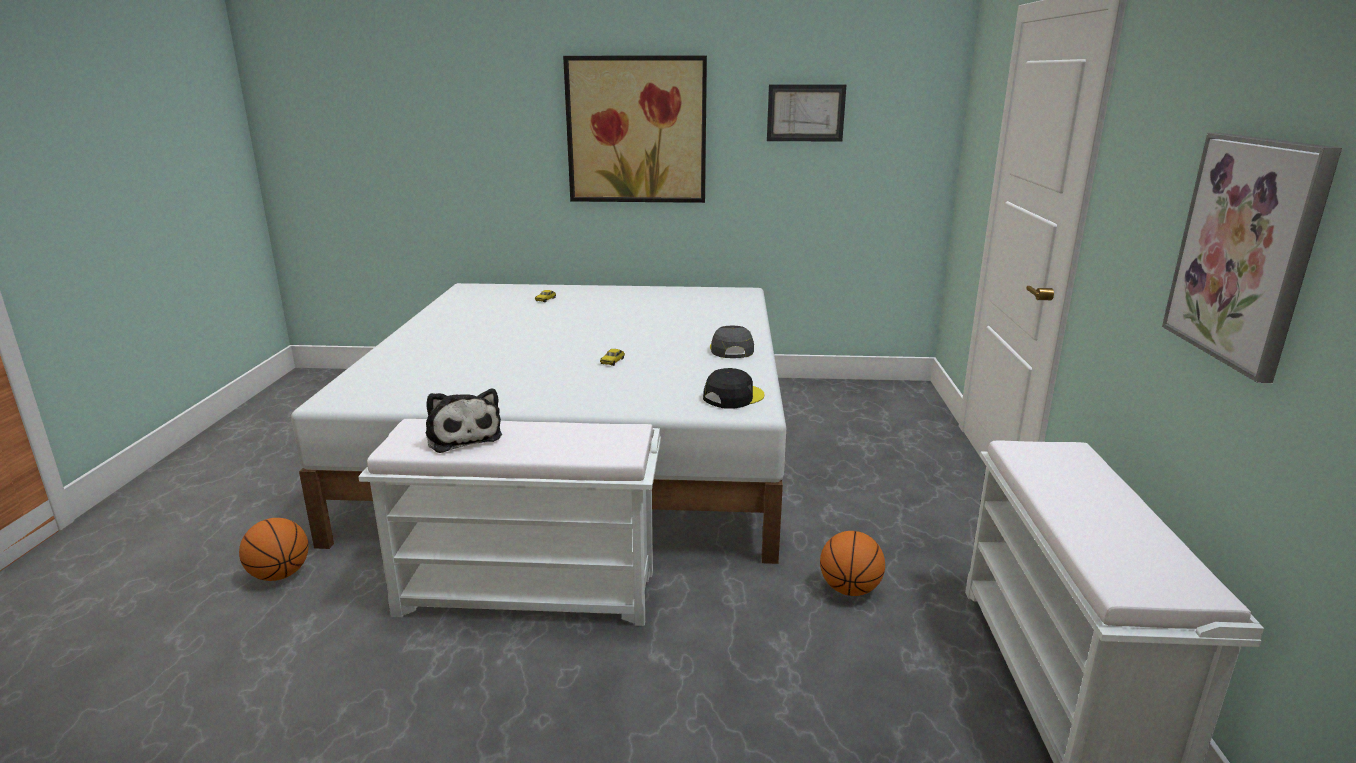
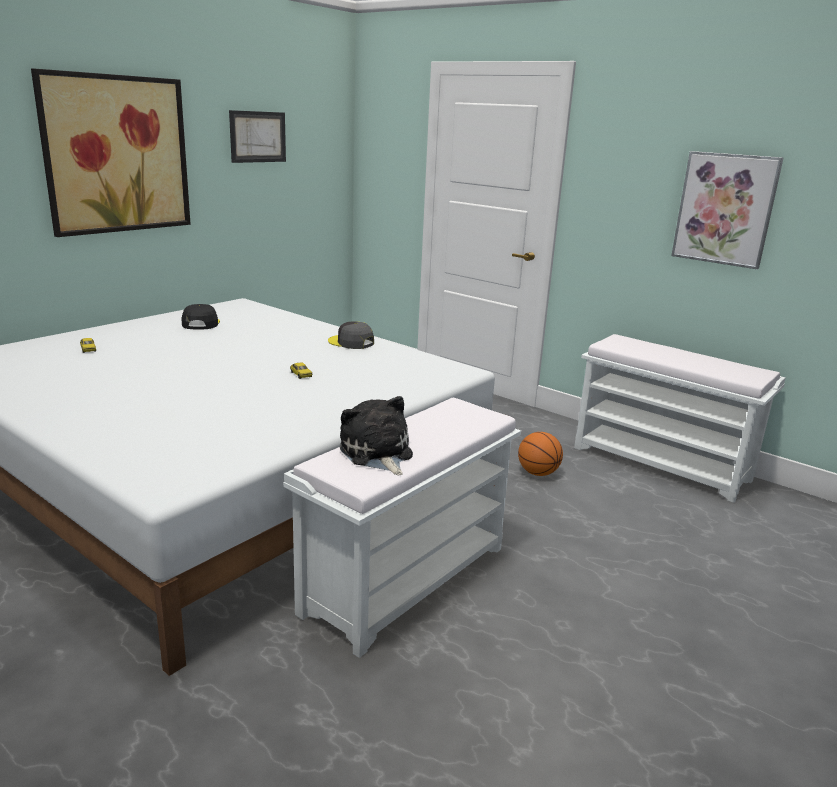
camera: 55 degrees left, 0 degrees up
basketball [239,518,309,581] -> none
plush toy [426,388,502,453] -> plush toy turned 120 degrees counterclockwise [340,396,413,475]
black cap [703,368,765,409] -> black cap moved to [181,304,220,330]

